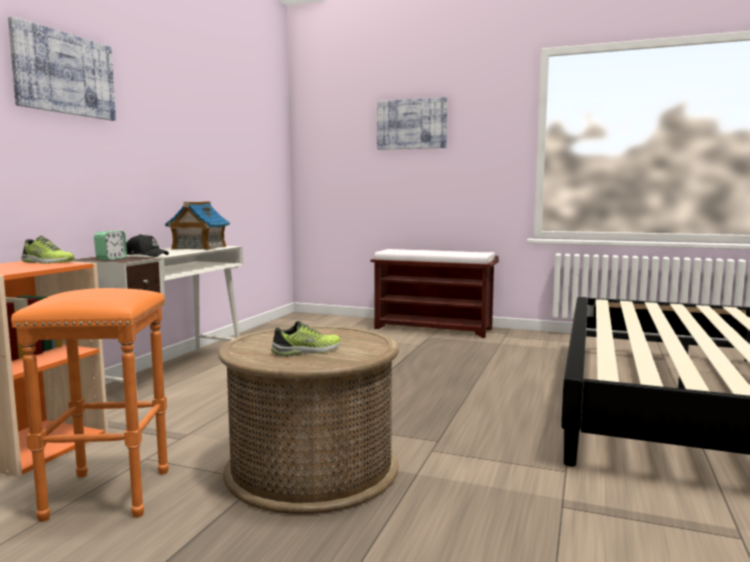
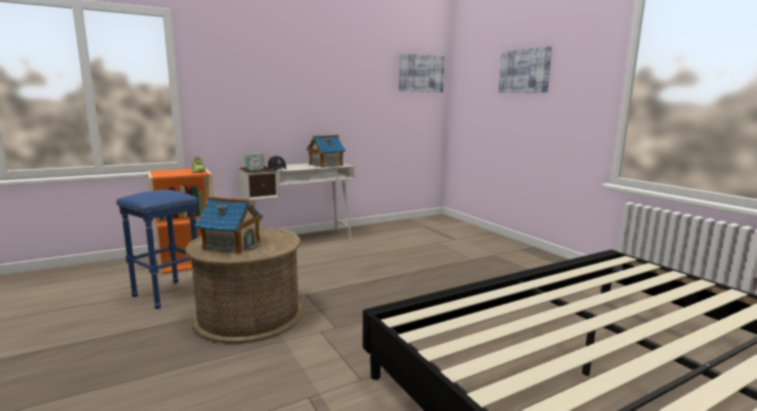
camera: 40 degrees right, 5 degrees up
picture [8,16,116,121] -> picture moved to [399,53,445,92]
orange stool [11,288,169,522] -> blue stool [117,190,198,309]
shoe [271,321,341,356] -> toy house [195,196,263,254]
brown bench [371,249,499,338] -> none

